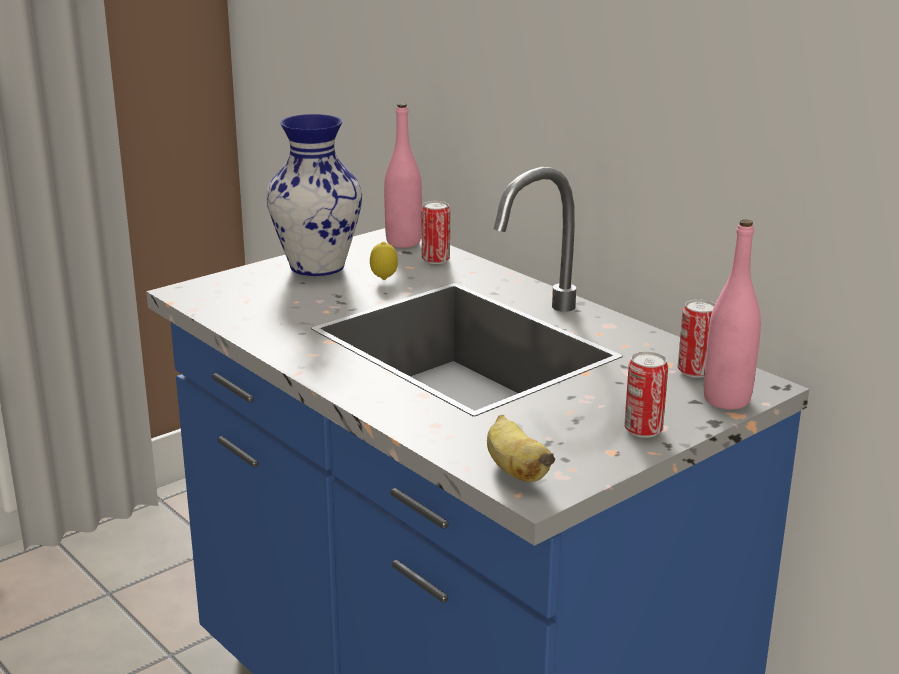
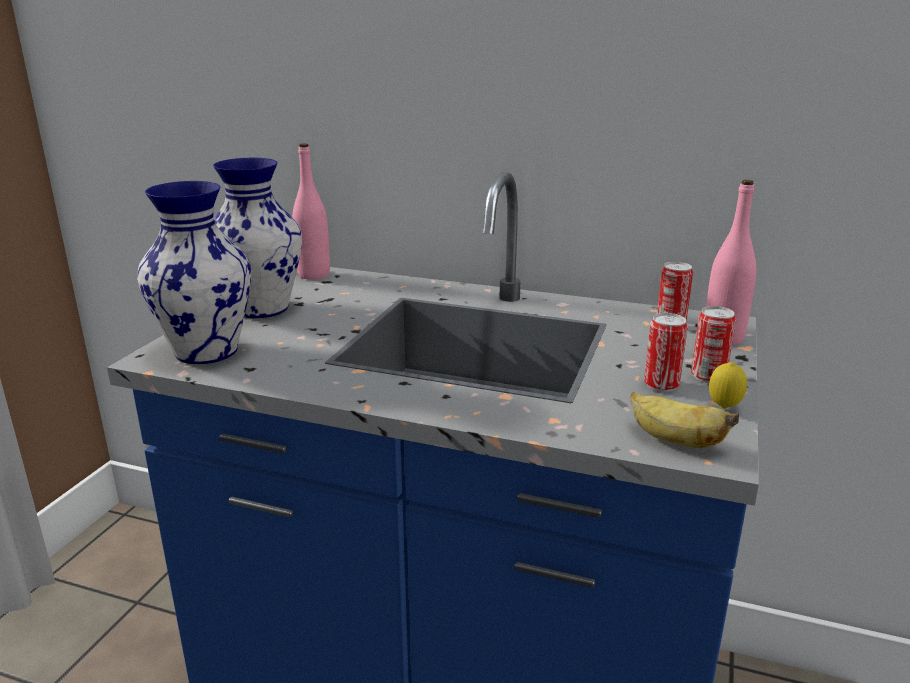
camera: 30 degrees left, 0 degrees up
lemon [370,242,398,280] -> lemon moved to [709,362,747,409]
can [422,201,450,264] -> can moved to [644,313,688,392]
none -> vase [137,181,251,364]

